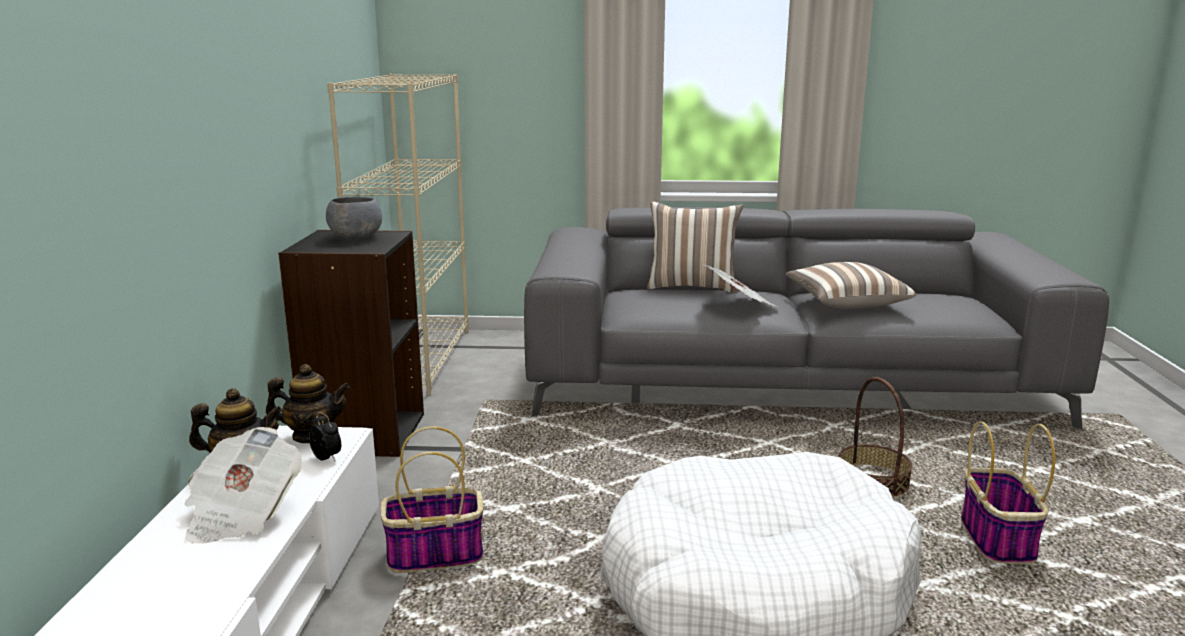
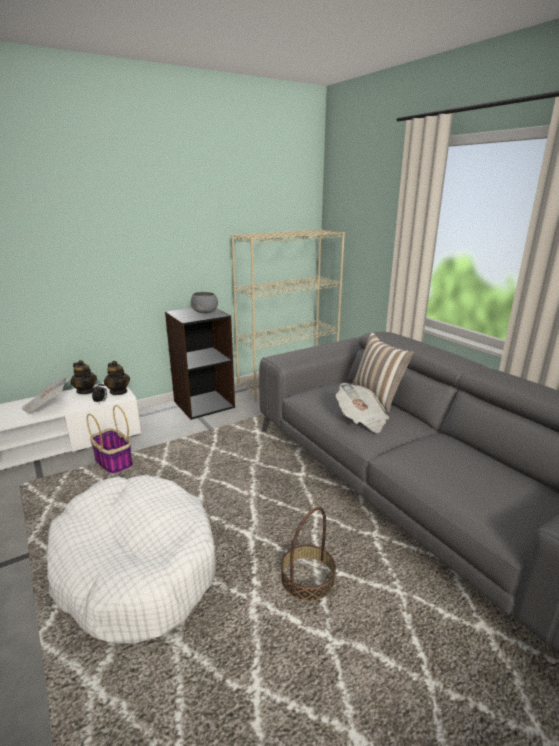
camera: 55 degrees right, 5 degrees up
pillow [786,262,916,309] -> none
basket [961,421,1055,564] -> none

